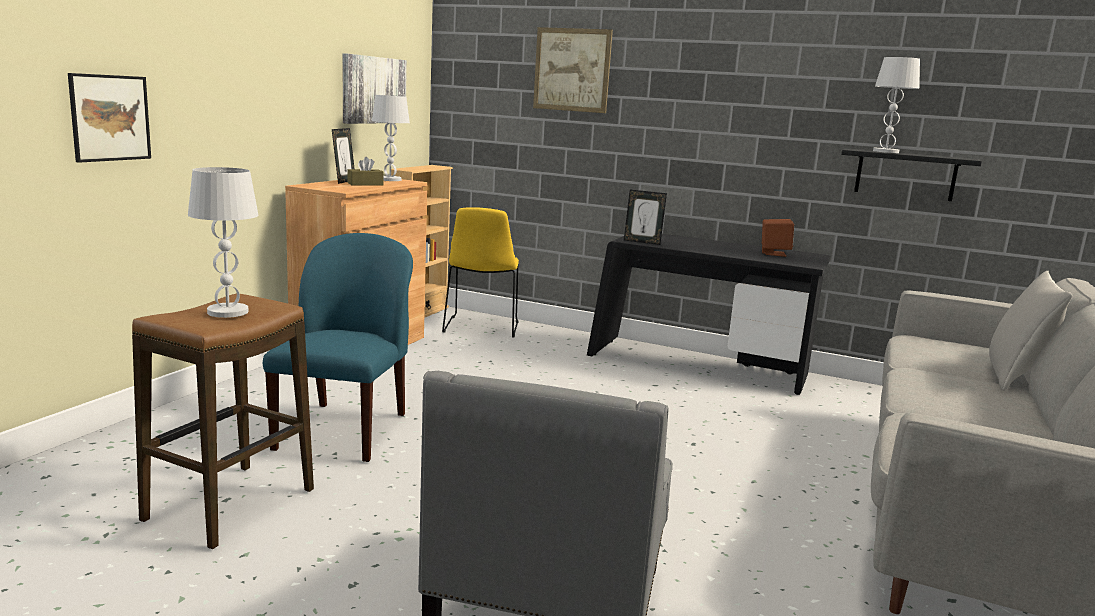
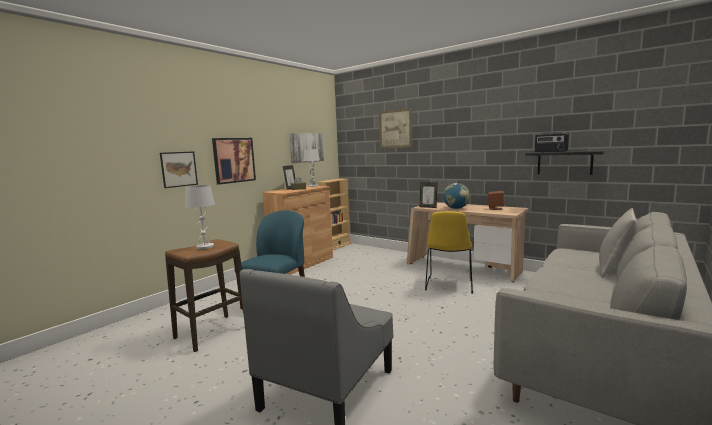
camera: 15 degrees right, 5 degrees down
yellow chair [442,207,519,338] -> yellow chair moved to [425,211,473,294]
black desk [587,234,830,395] -> beige desk [407,202,529,282]
white table lamp [873,57,920,153] -> radio [535,132,569,152]
none -> picture [212,138,256,185]
none -> globe [443,183,470,209]

